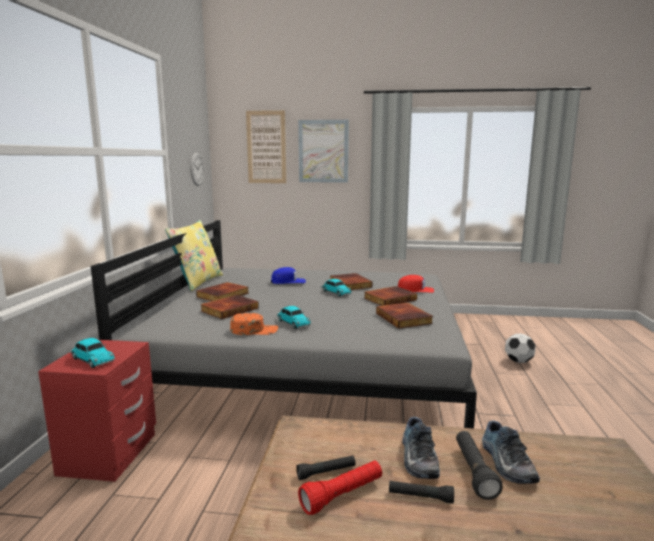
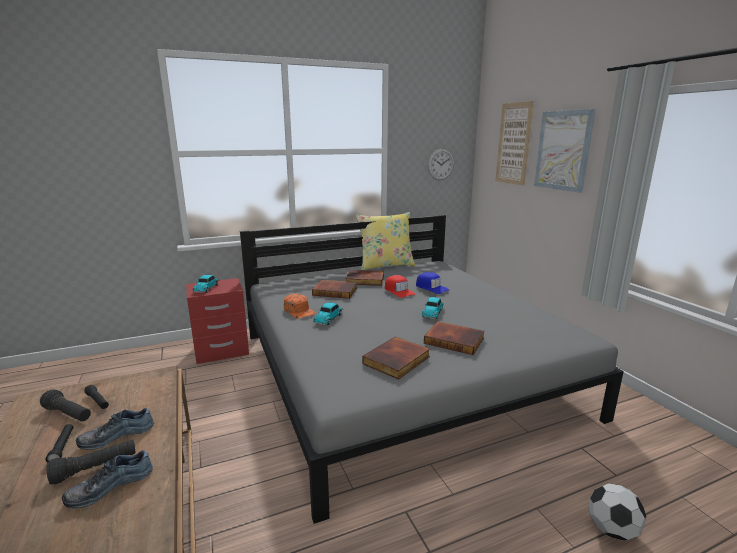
camera: 60 degrees right, 5 degrees up
red flashlight [298,460,382,515] -> black flashlight [40,389,91,421]
book [331,273,372,290] -> none
red cap [398,275,434,293] -> red cap moved to [385,275,415,298]

